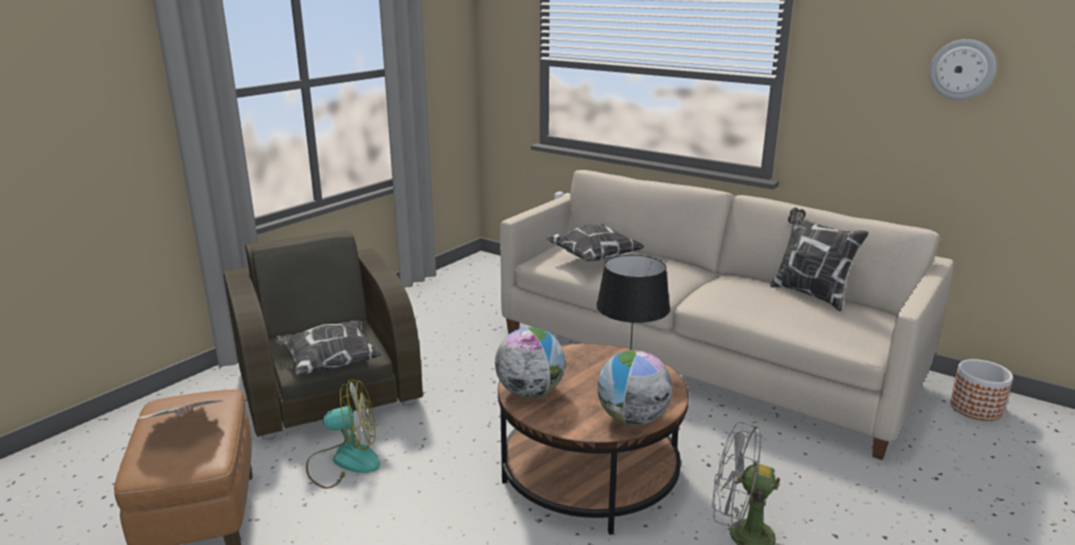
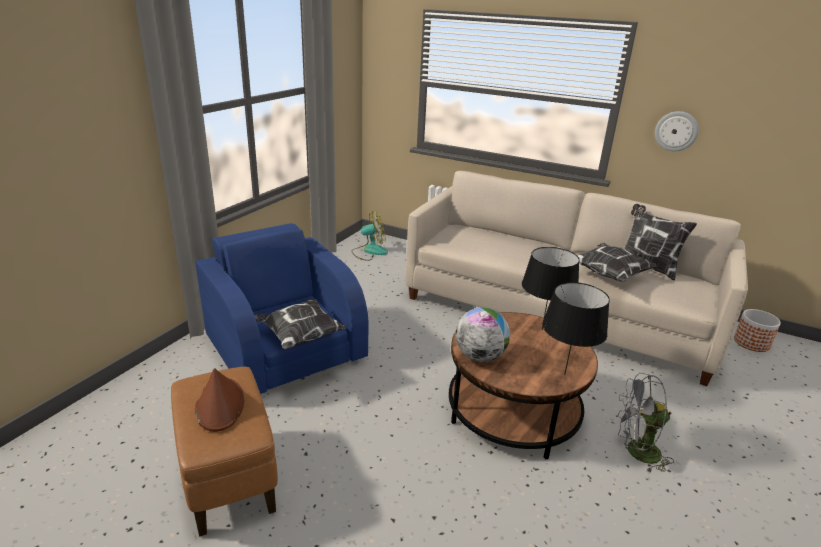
camera: 10 degrees left, 5 degrees up
newspaper [138,401,221,418] -> brown hat [195,368,244,432]
brown armchair [224,230,423,440] -> blue armchair [195,223,369,394]
fan [306,379,380,489] -> fan moved to [351,211,388,261]
pillow [546,224,645,261] -> pillow moved to [578,243,657,282]
globe [597,350,673,426] -> black table lamp [542,282,610,375]
wall clock [929,39,996,100] -> wall clock moved to [655,111,699,151]

